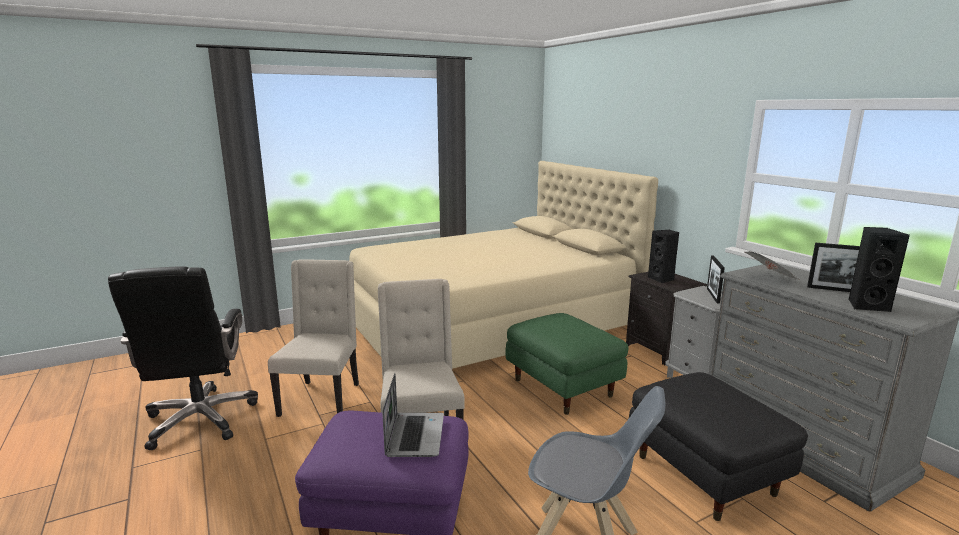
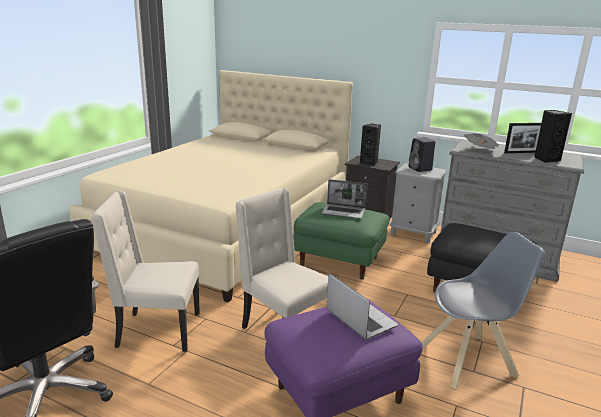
camera: 35 degrees left, 5 degrees up
beige chair [268,259,359,417] -> beige chair turned 60 degrees counterclockwise [92,191,200,352]
picture frame [707,255,725,304] -> black speaker [409,137,435,172]
none -> laptop [322,179,368,219]

